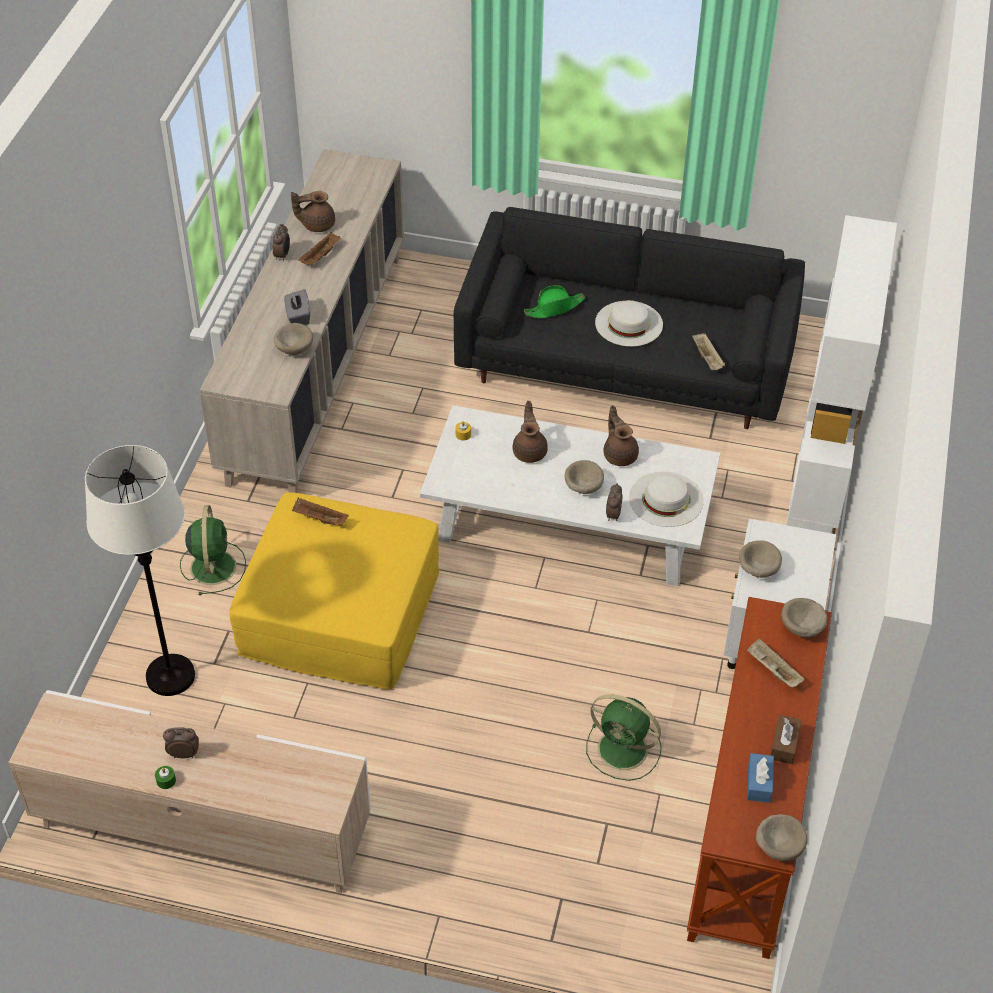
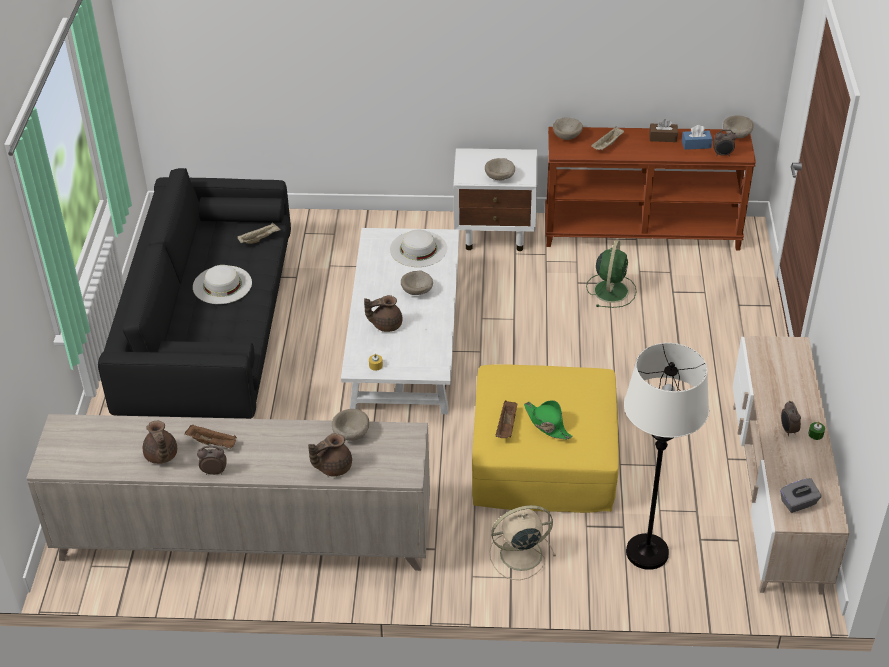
camera: 100 degrees left, 5 degrees down
green fan [180,505,246,595] -> beige fan [489,505,556,580]
grey tissue box [284,289,310,325] -> grey tissue box moved to [780,478,822,513]
green hat [524,285,585,318] -> green hat moved to [524,400,573,439]
brown teapot [604,405,639,466] -> brown teapot moved to [308,433,352,476]
alarm clock [606,483,623,521] -> alarm clock moved to [713,129,736,156]
white bookcase [786,215,897,534] -> none

